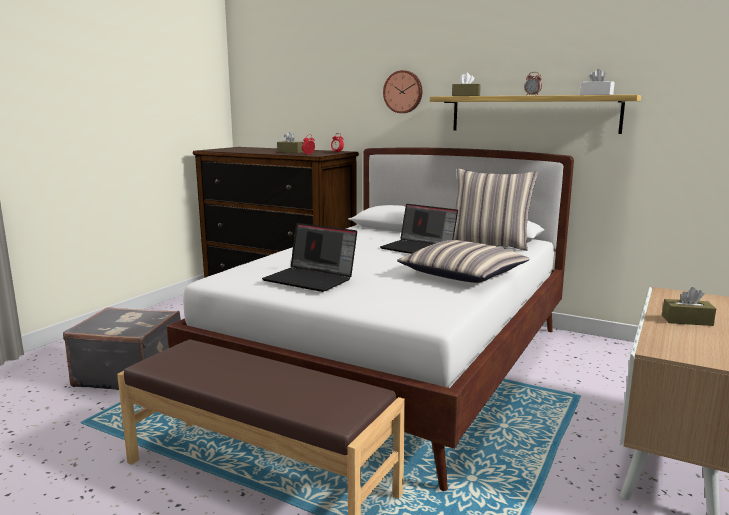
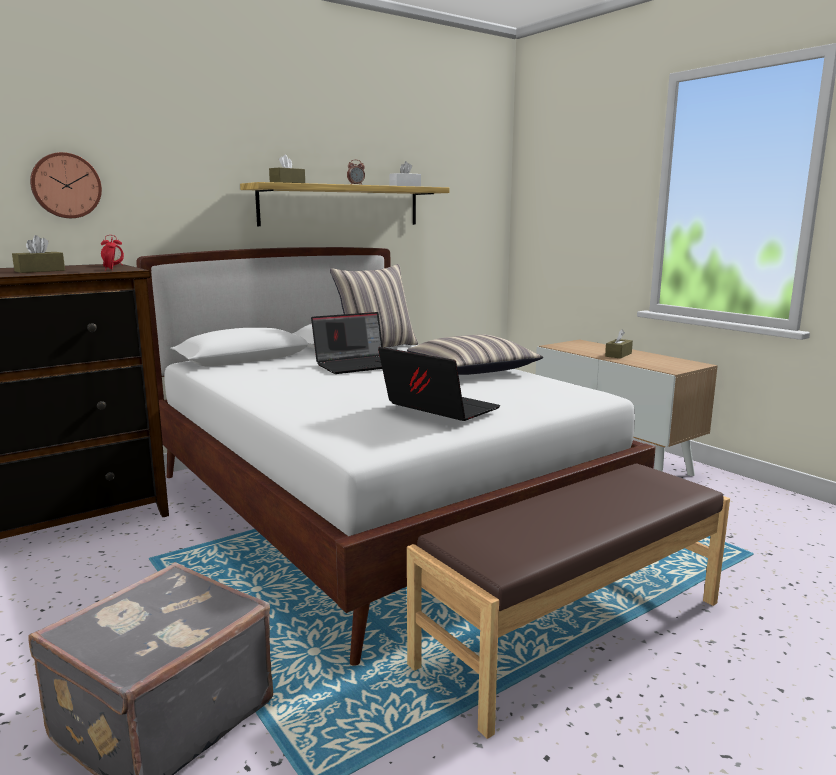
camera: 65 degrees left, 0 degrees up
laptop [262,223,357,292] -> laptop turned 105 degrees counterclockwise [378,347,500,421]
wall clock [383,70,422,113] -> wall clock moved to [30,152,102,218]

